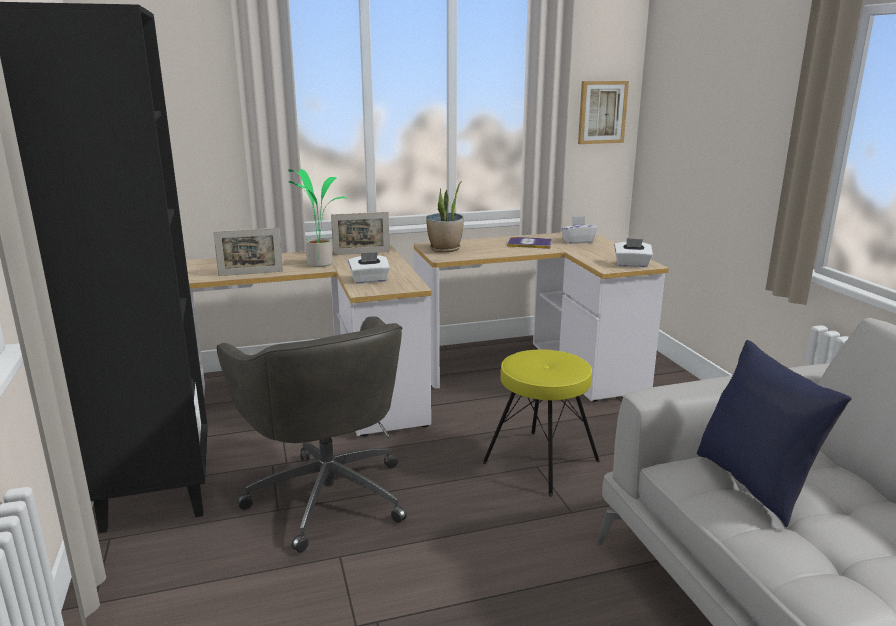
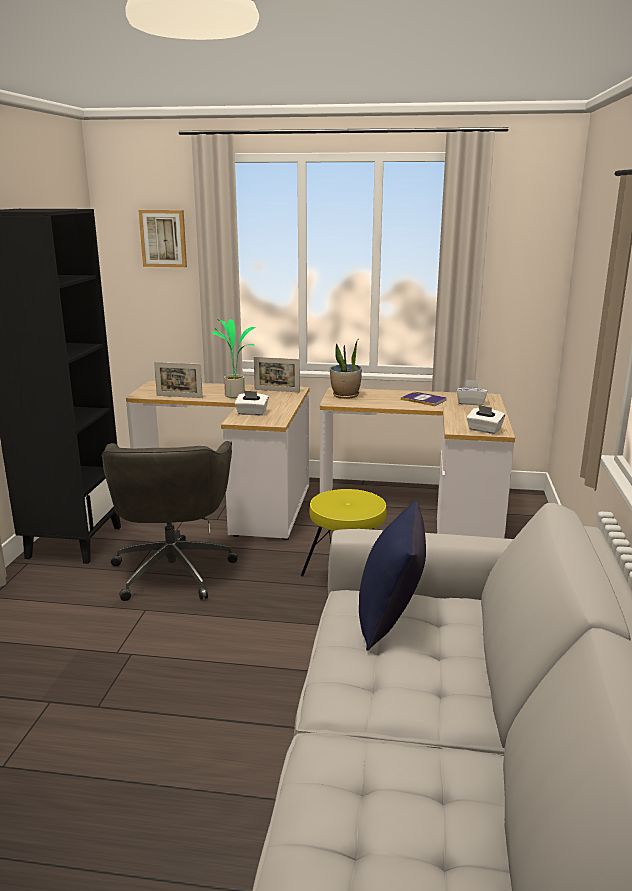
camera: 25 degrees right, 0 degrees up
picture [578,81,629,144] -> picture moved to [138,210,187,267]

